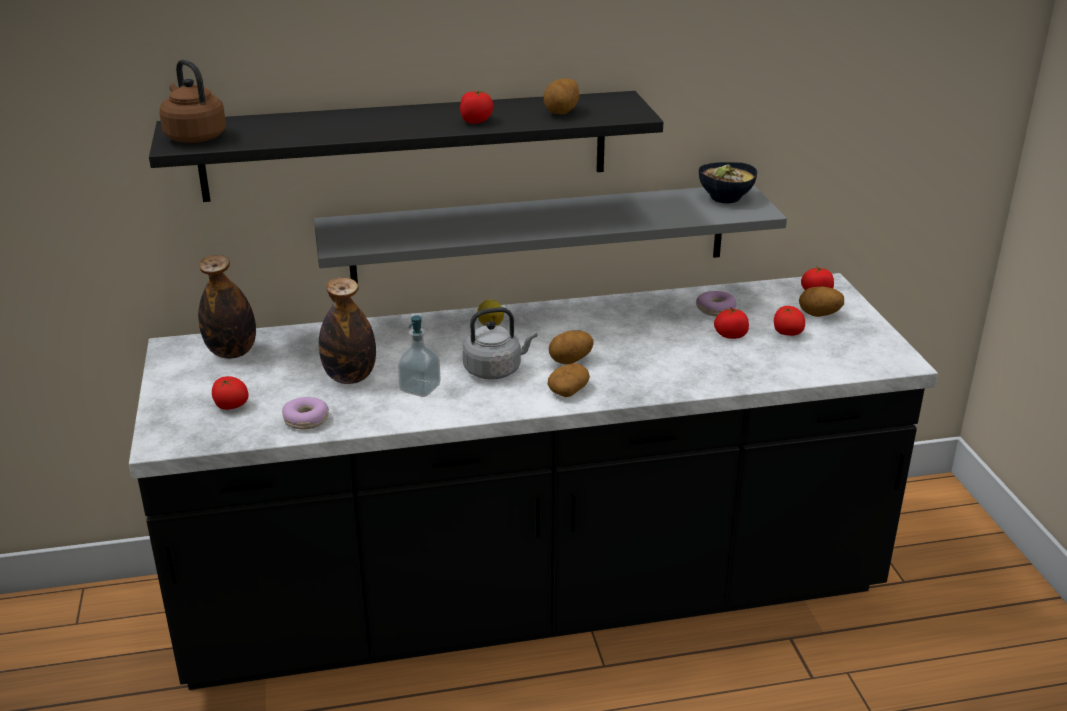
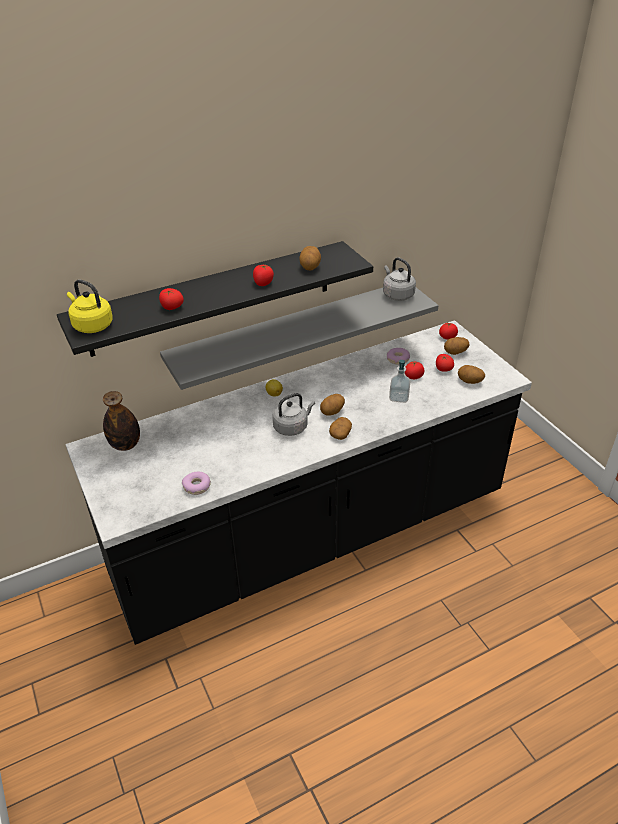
camera: 15 degrees left, 10 degrees up
brown kettle [159,59,226,143] -> yellow kettle [67,279,113,333]
tomato [212,376,248,410] -> tomato moved to [159,288,184,310]
bottle [319,278,376,384] -> none
soap dispenser [398,315,441,397] -> soap dispenser moved to [389,360,410,403]
bowl [699,162,757,203] -> grey kettle [383,257,416,301]
none -> potato [458,365,485,384]

